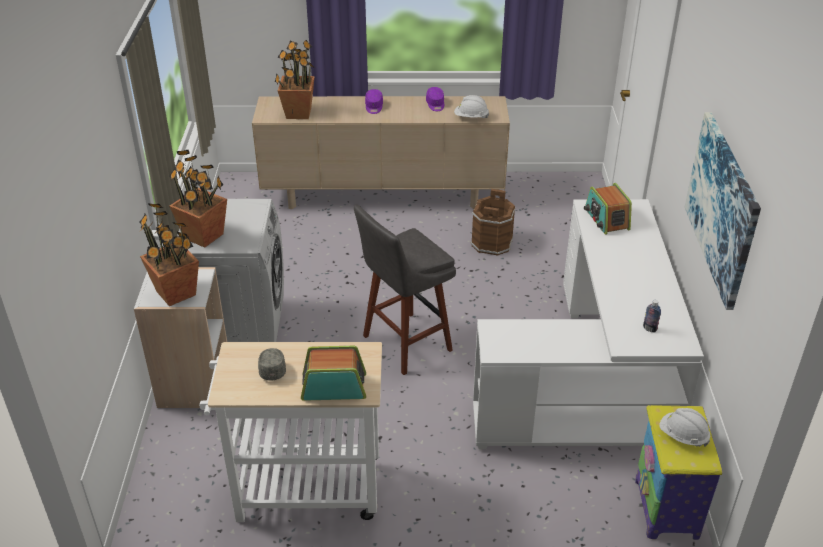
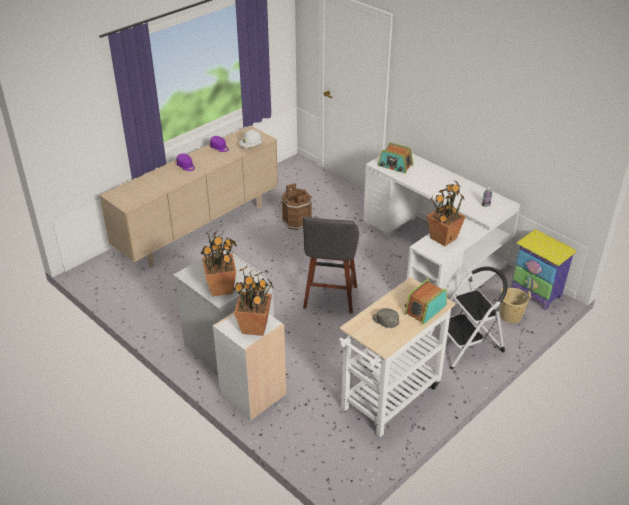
camera: 45 degrees left, 0 degrees up
potted plant [275,40,315,119] -> potted plant moved to [427,180,466,246]
white hard hat [659,408,710,447] -> none
picture [685,112,761,310] -> none
none -> step ladder [429,267,508,369]
none -> beige bucket [499,288,531,324]

